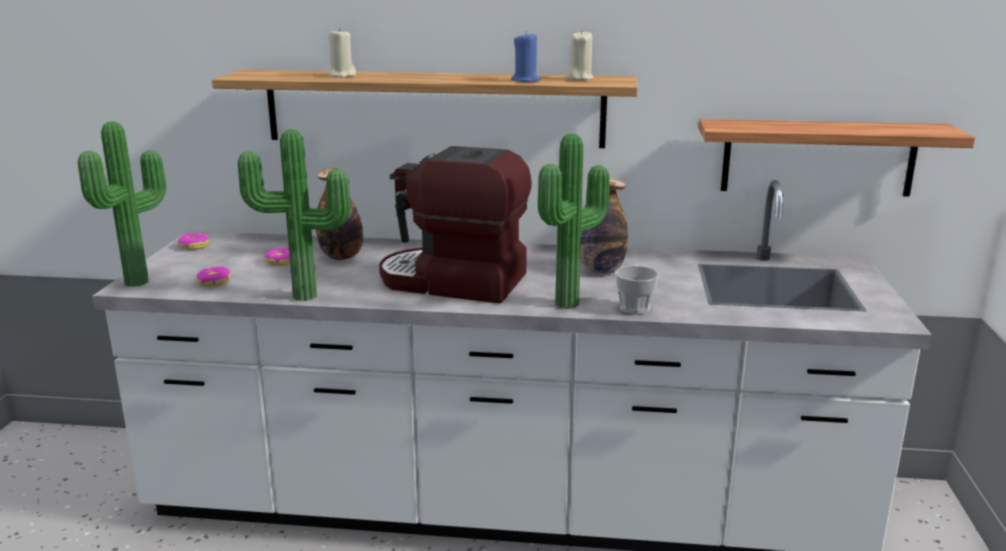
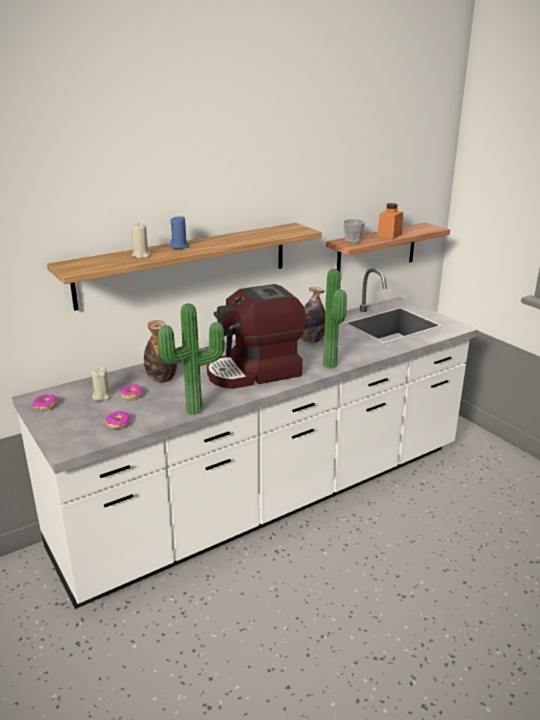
camera: 40 degrees left, 5 degrees up
potted plant [78,121,166,287] -> none
blue candle [511,31,541,82] -> blue candle moved to [170,216,189,249]
beige candle [567,30,594,80] -> beige candle moved to [91,366,111,401]
cup [615,266,659,315] -> cup moved to [343,219,365,243]
none -> orange jar [377,203,403,239]

